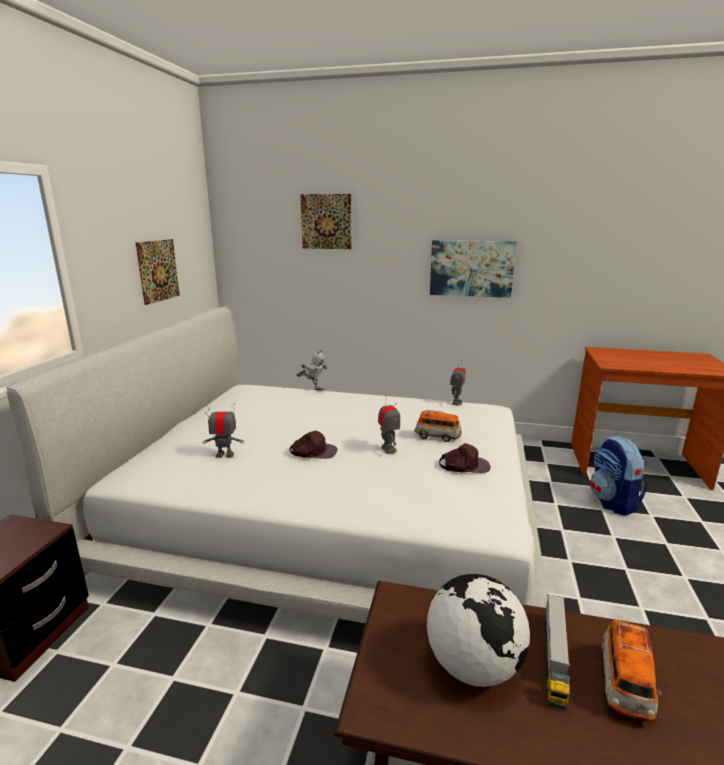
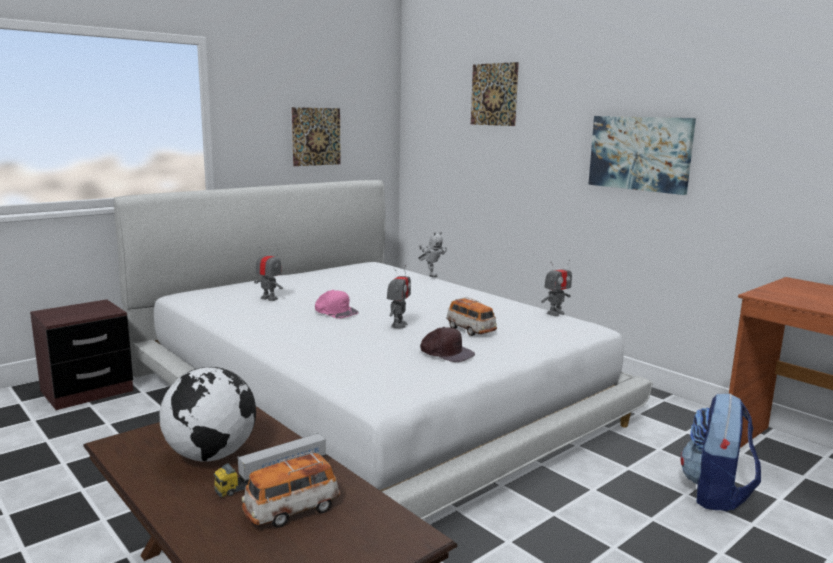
camera: 35 degrees right, 5 degrees down
brown cap [290,431,337,459] -> pink cap [315,290,359,319]

